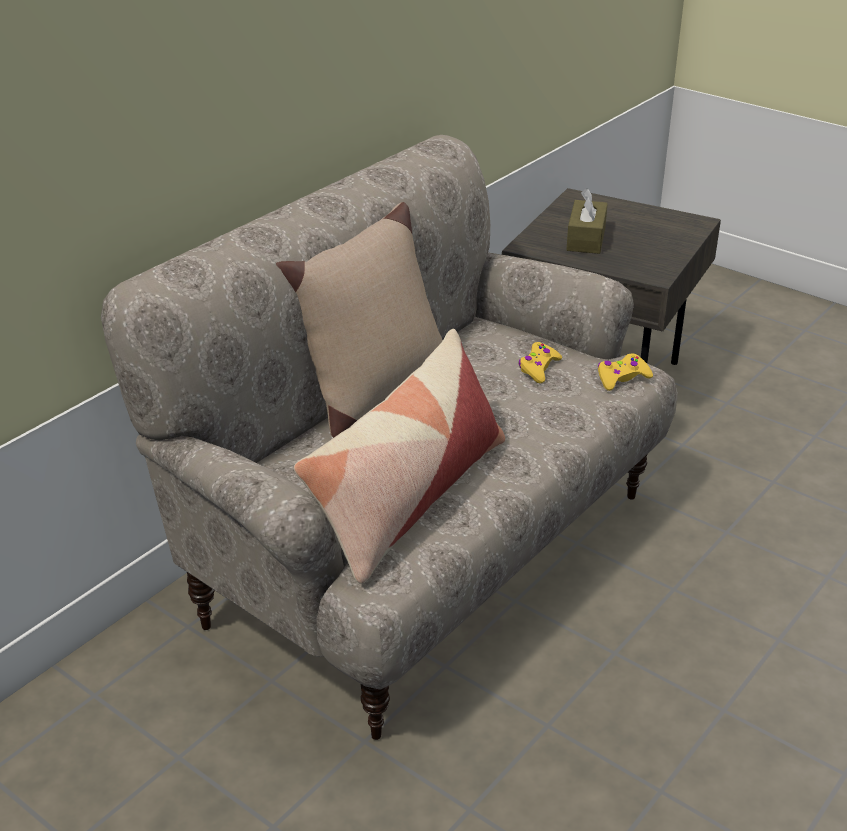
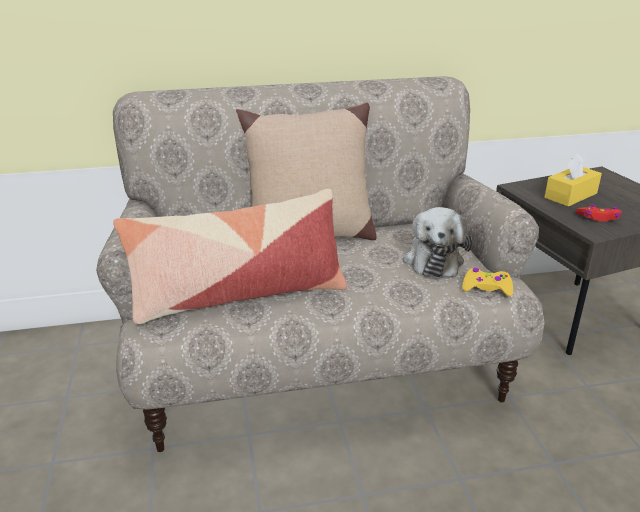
camera: 40 degrees right, 5 degrees down
yellow game controller [518,342,562,383] -> plush toy [403,207,472,277]
brown tissue box [566,188,608,254] -> yellow tissue box [545,153,602,207]
none -> red game controller [575,205,622,221]

